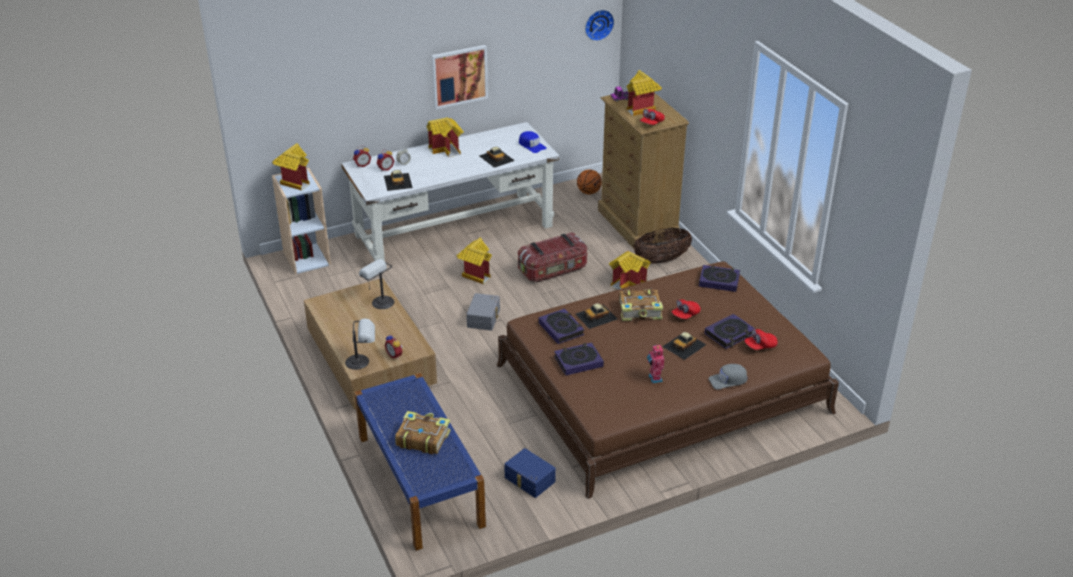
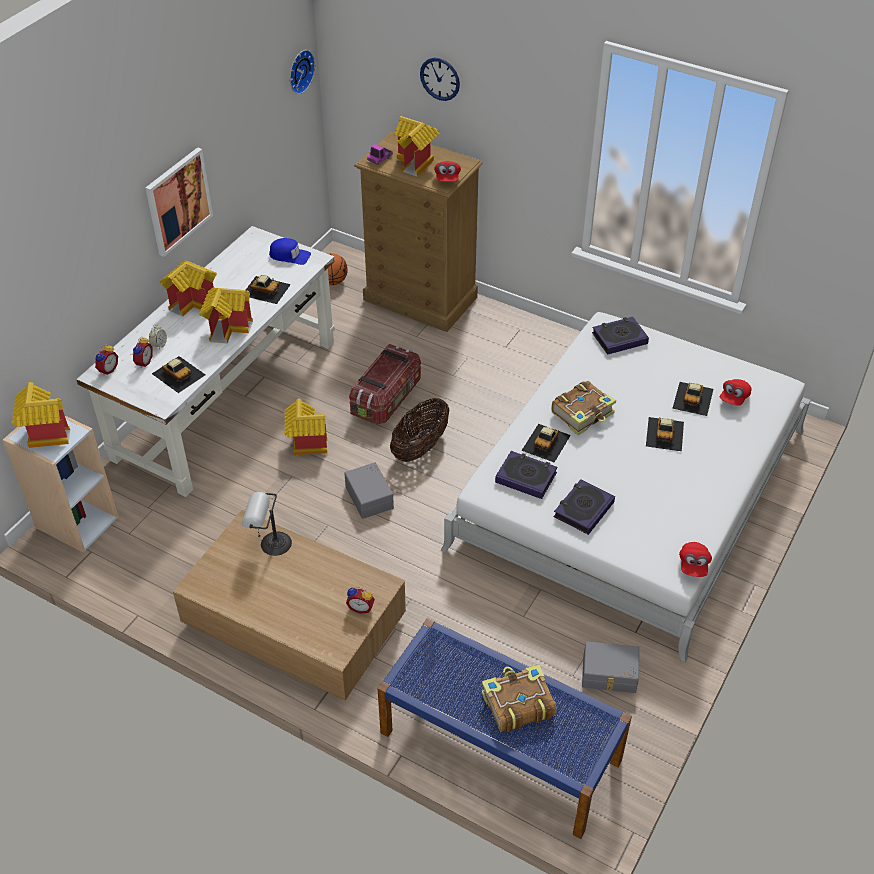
camera: 35 degrees left, 10 degrees up
table lamp [345,319,375,370] -> none
brown bed [497,261,839,499] -> white bed [441,312,811,662]
blue storage box [504,448,556,498] -> grey storage box [582,641,639,693]
toy house [609,251,651,290] -> toy house moved to [199,288,253,344]
basket [634,228,692,264] -> basket moved to [390,398,449,462]
toy robot [647,344,664,383] -> none
red cap [671,299,701,319] -> red cap moved to [679,542,712,577]
book [705,314,755,349] -> toy car [672,382,713,416]
grey cap [708,364,748,390] -> none
none -> wall clock [420,58,460,101]

